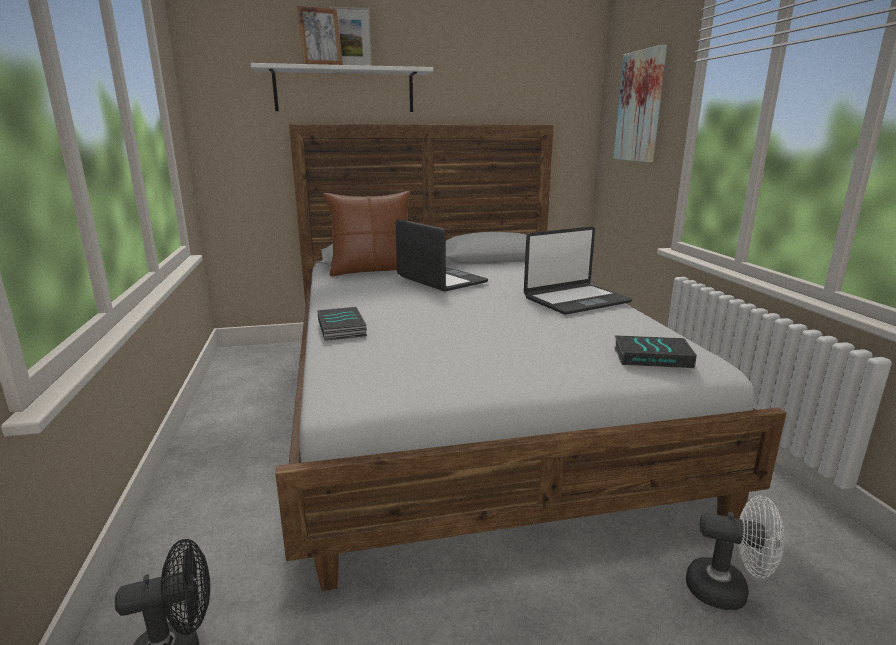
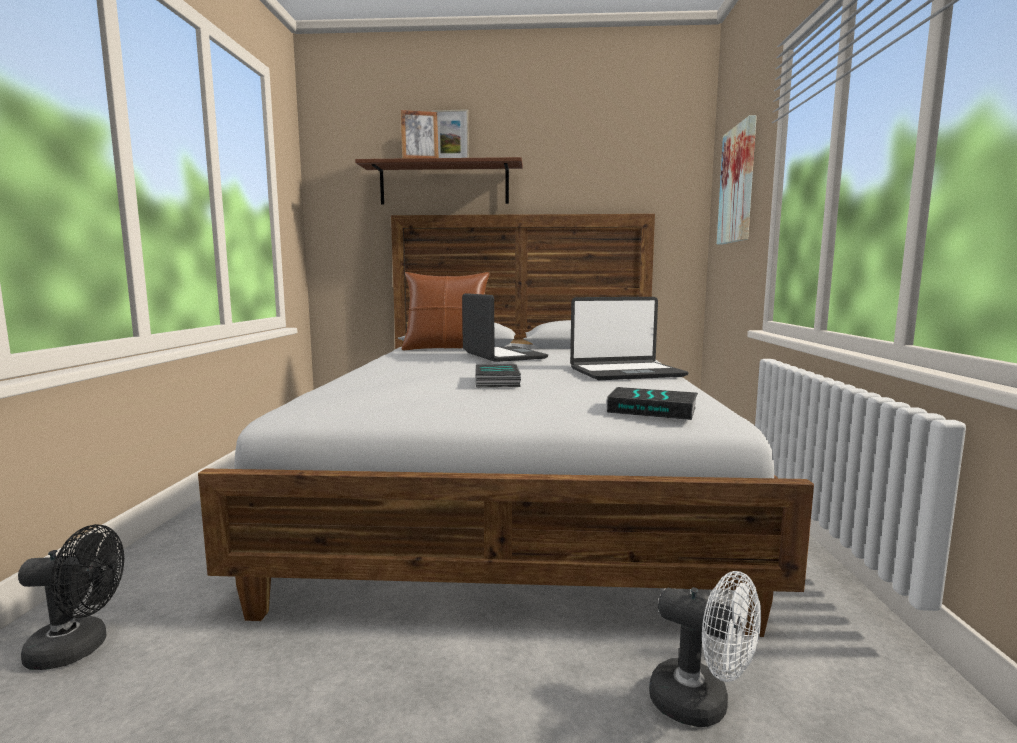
camera: 15 degrees right, 10 degrees down
white shelf [251,63,433,112] -> brown shelf [355,157,523,205]
book [317,307,367,341] -> book moved to [475,364,521,388]

